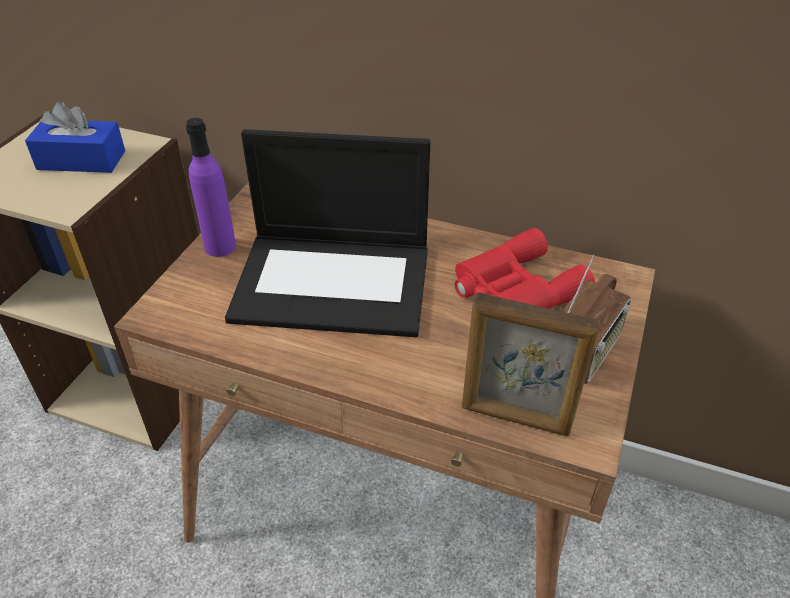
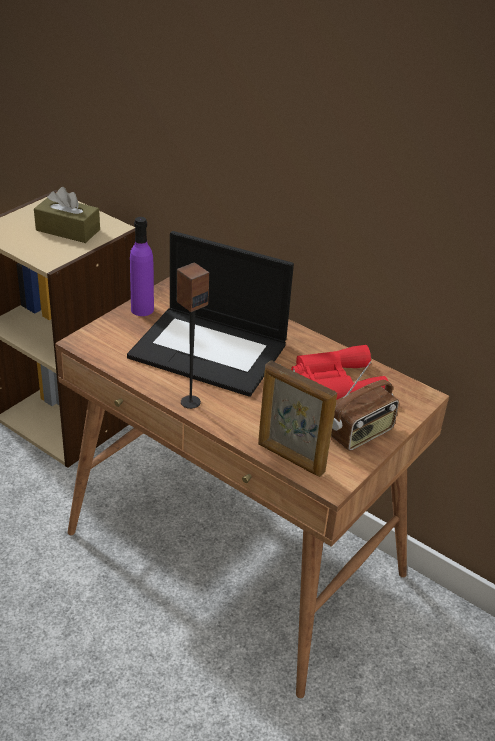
camera: 15 degrees right, 5 degrees down
blue tissue box [25,101,125,173] -> brown tissue box [34,187,100,243]
none -> speaker [177,262,209,409]

